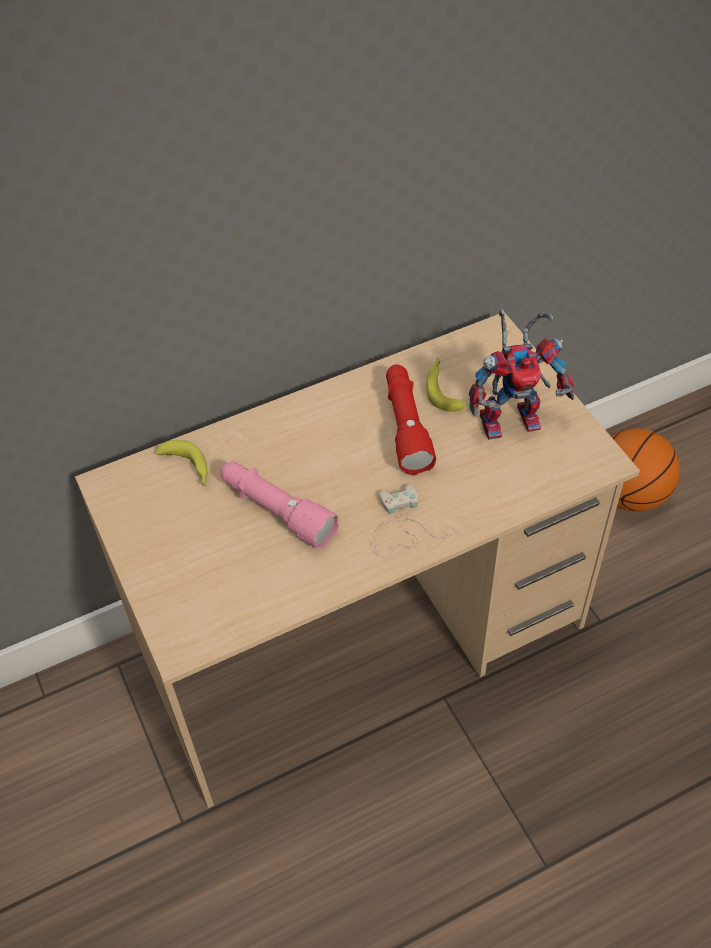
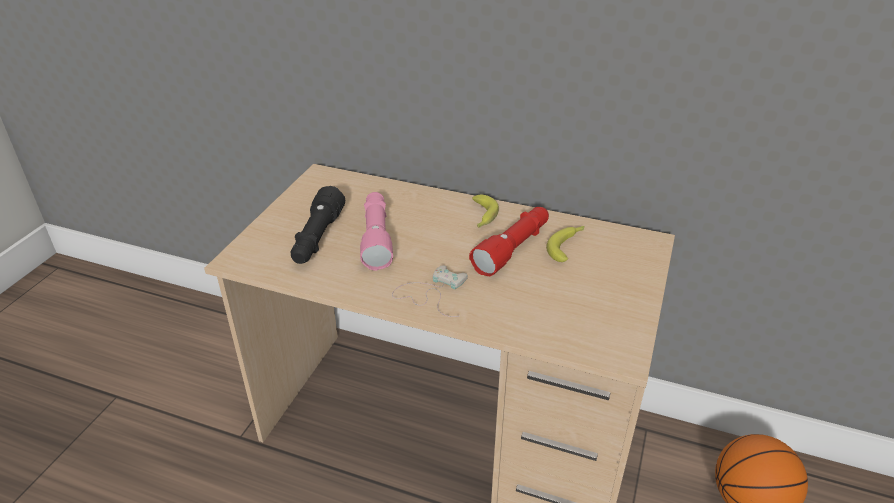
camera: 45 degrees right, 15 degrees down
banana [156,440,207,486] -> banana moved to [472,195,499,228]
toy robot [469,309,574,440] -> none
none -> black flashlight [291,186,345,264]

